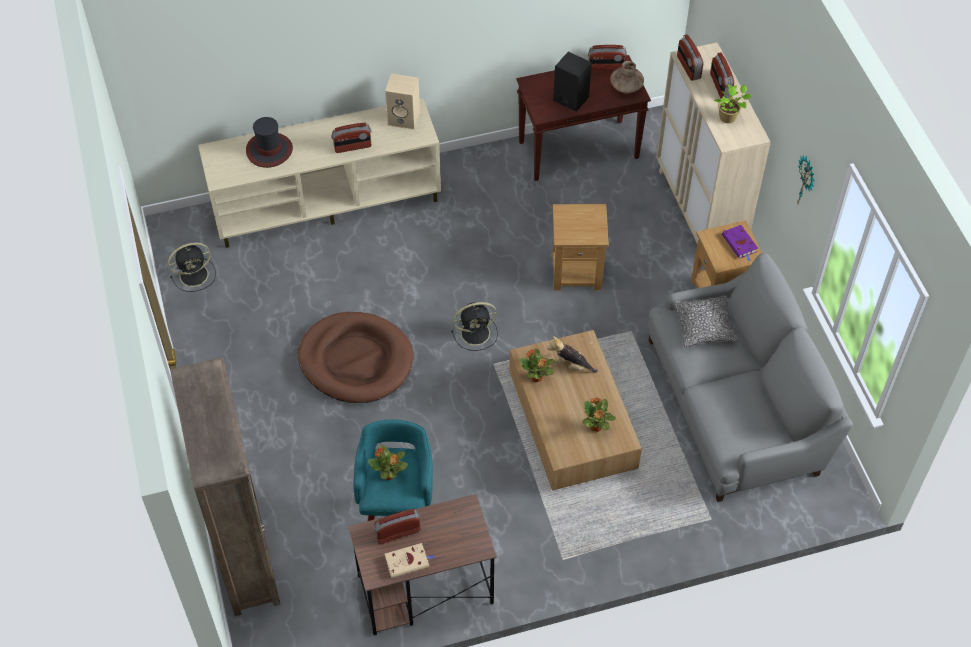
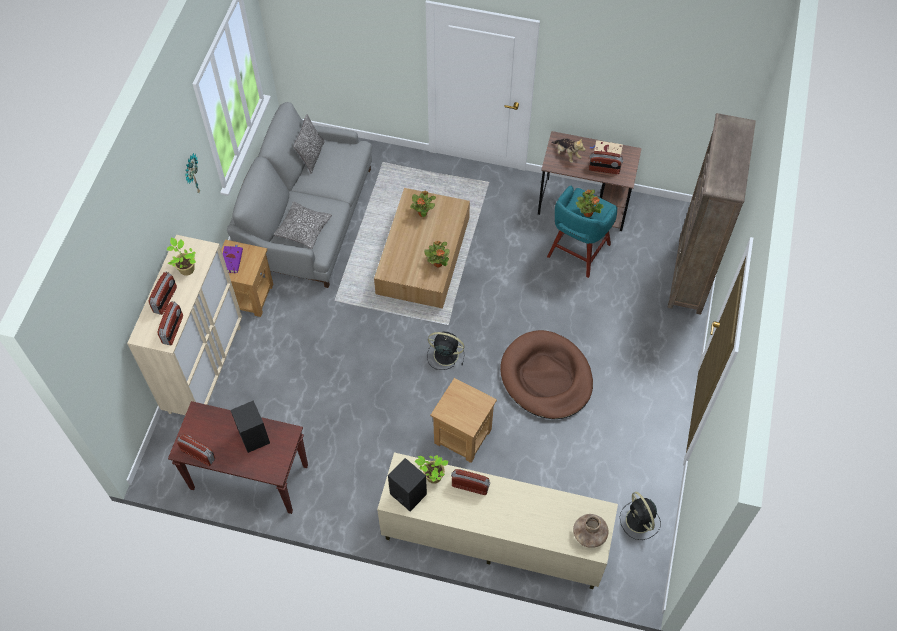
camera: 150 degrees left, 5 degrees up
black fan [168,243,216,292] -> black fan turned 120 degrees counterclockwise [620,492,661,540]
hat [246,117,293,168] -> none
beige speaker [385,74,420,130] -> black speaker [388,458,427,511]
plush toy [547,336,598,372] -> plush toy moved to [551,139,586,163]
brown side table [553,204,609,290] -> brown side table moved to [430,378,497,463]
brown vase [610,61,644,93] -> brown vase moved to [573,514,609,548]
none -> pillow [293,114,325,174]
none -> potted plant [415,455,448,484]

